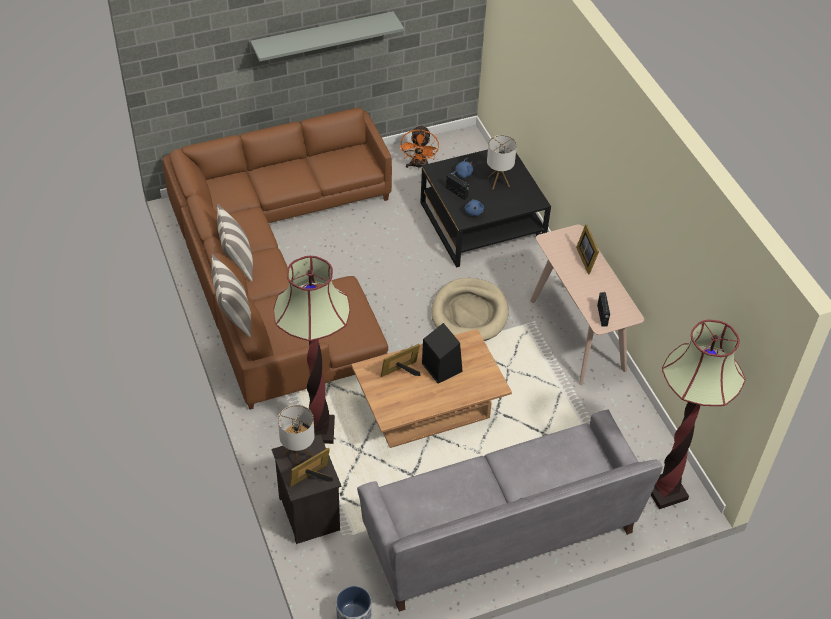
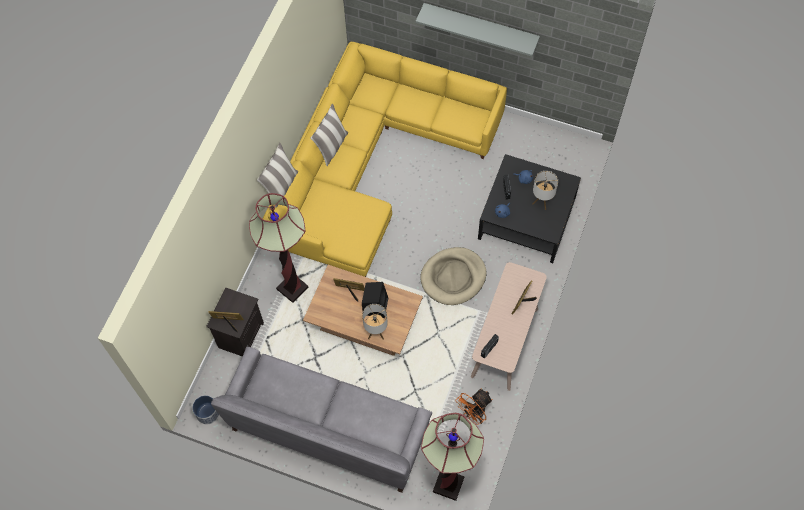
camera: 45 degrees right, 15 degrees up
brown sofa [163,107,392,410] -> yellow sofa [263,42,507,277]
table lamp [278,405,315,467] -> table lamp moved to [362,304,388,340]
orange fan [400,125,439,170] -> orange fan moved to [455,388,493,425]

